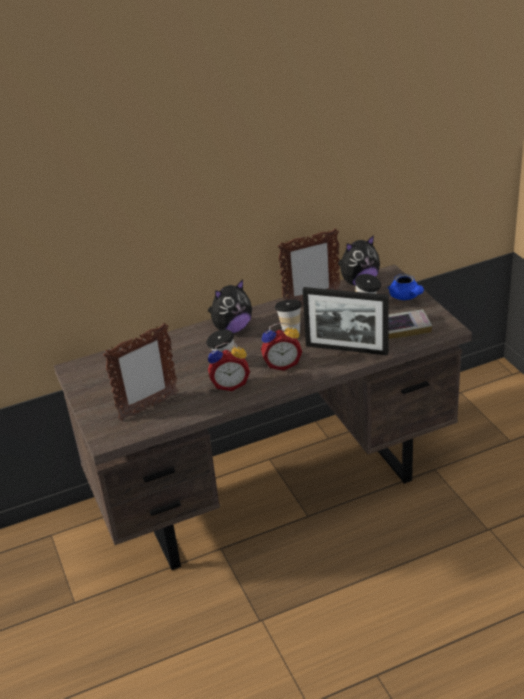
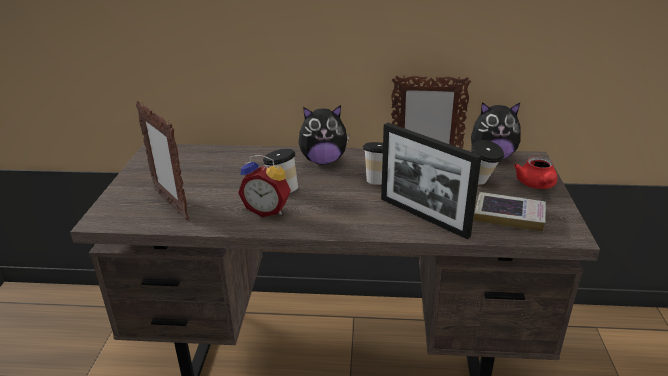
camera: 25 degrees right, 5 degrees down
picture frame [103,323,179,421] -> picture frame turned 60 degrees clockwise [136,101,189,220]
alarm clock [261,323,302,371] -> none
blue teapot [388,274,424,300] -> red teapot [513,157,557,189]

